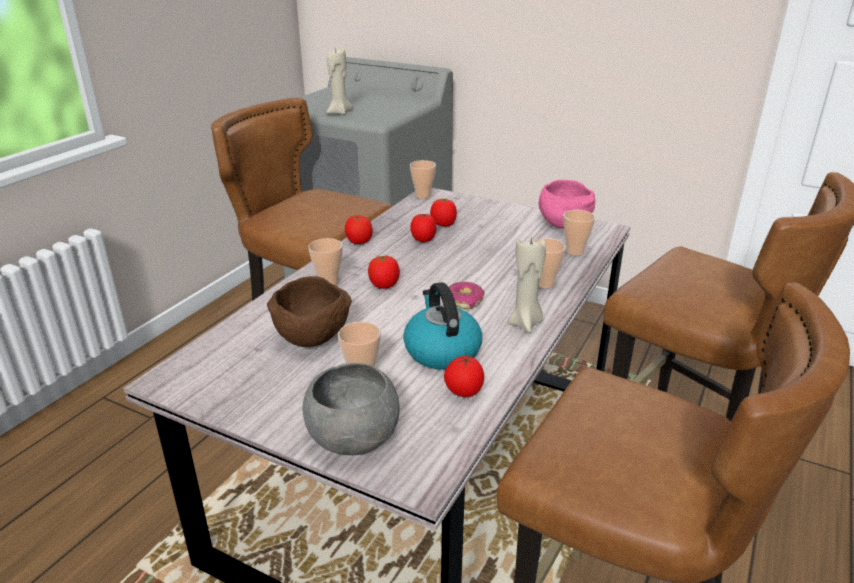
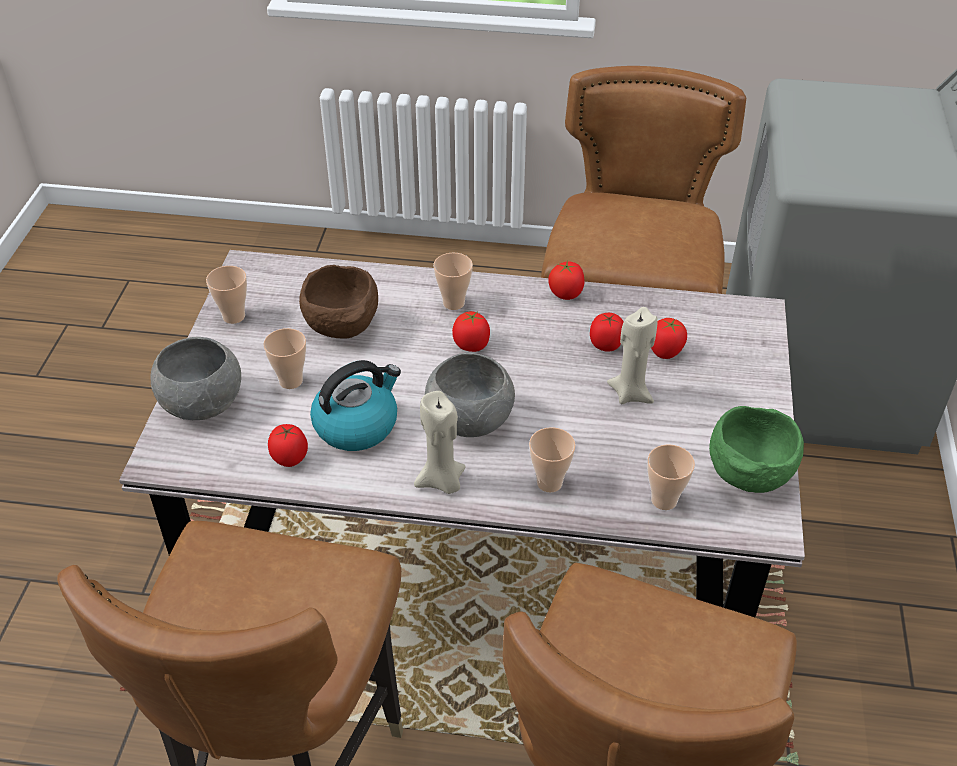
camera: 70 degrees right, 15 degrees up
beige candle [326,47,354,115] -> beige candle moved to [607,307,658,404]
cup [410,160,436,199] -> cup moved to [206,266,247,324]
donut [449,282,485,309] -> grey bowl [425,353,515,437]
pink bowl [539,180,595,229] -> green bowl [709,406,804,493]

